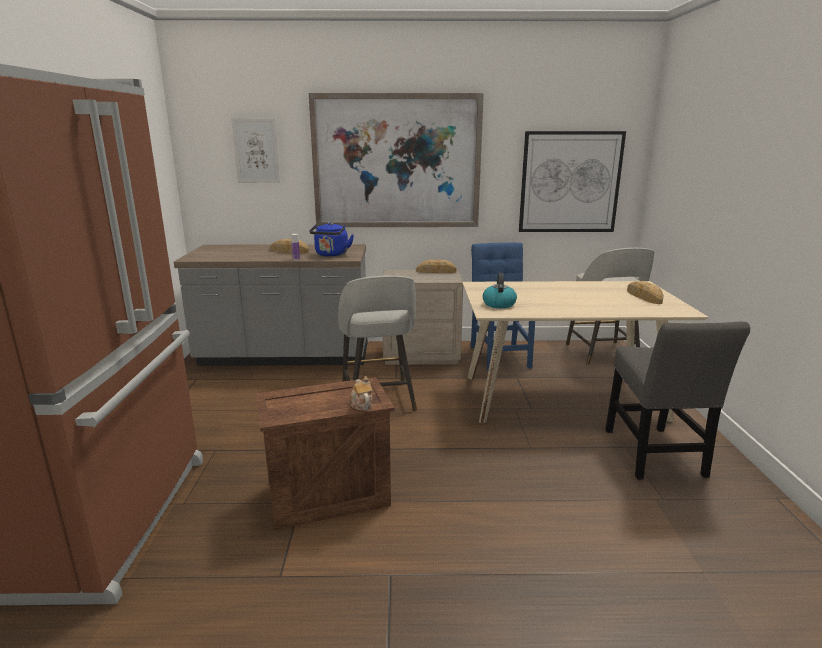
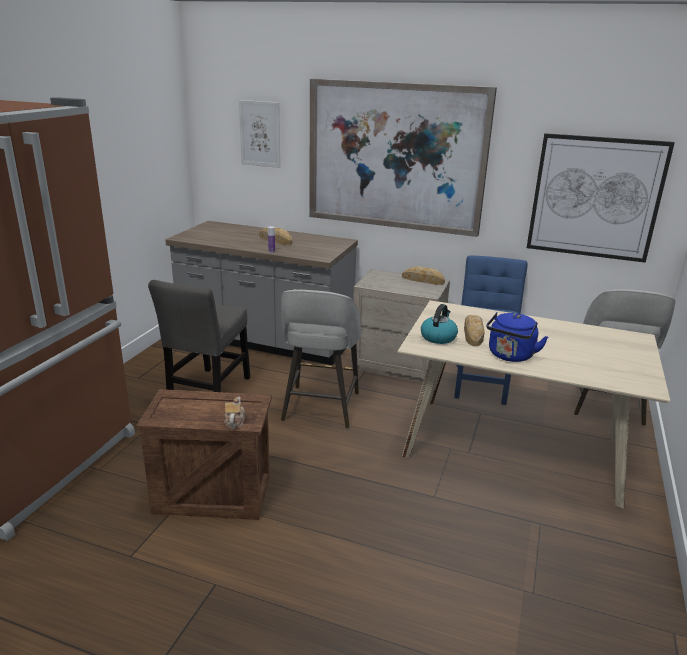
camera: 20 degrees right, 5 degrees up
blue kettle [309,222,354,257] -> blue kettle moved to [486,312,548,362]
grey chair [605,321,750,480] -> grey chair moved to [148,280,250,392]
bread [627,281,664,304] -> bread moved to [464,315,485,346]

